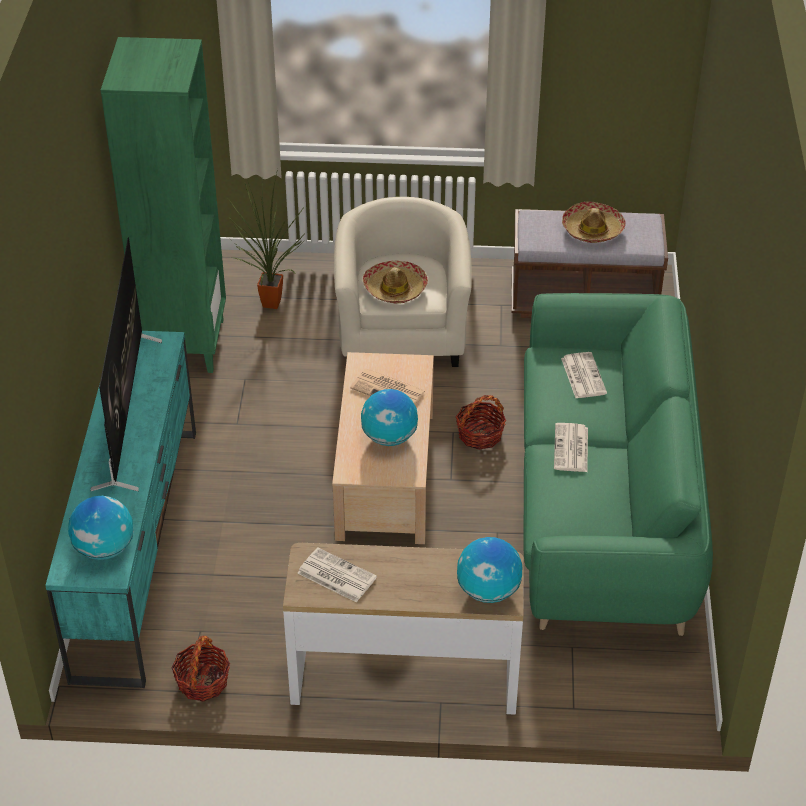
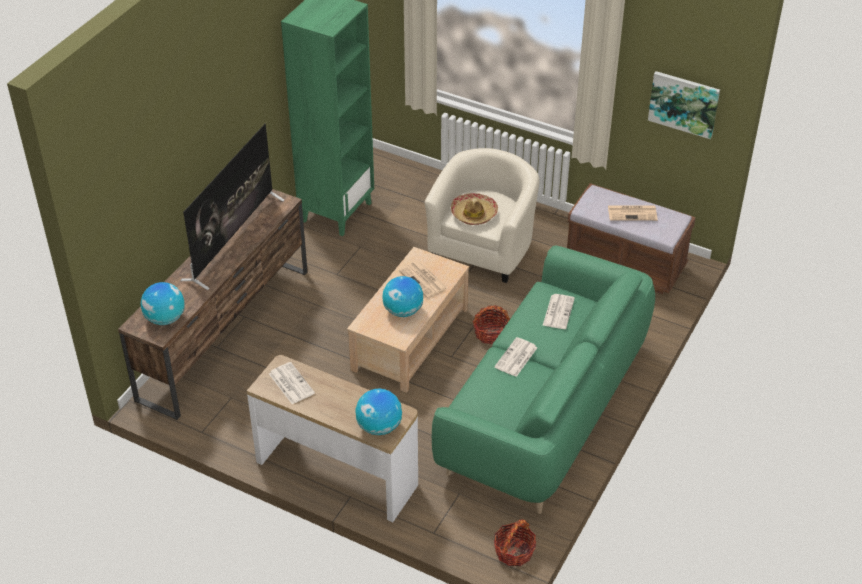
camera: 25 degrees right, 0 degrees up
turquoise tv stand [45,331,196,688] -> brown tv stand [118,189,308,420]
basket [171,635,230,702] -> basket moved to [494,519,536,566]
potted plant [228,169,306,309] -> none
hat [562,201,626,243] -> newspaper [608,205,658,221]
none -> picture [648,71,720,139]

